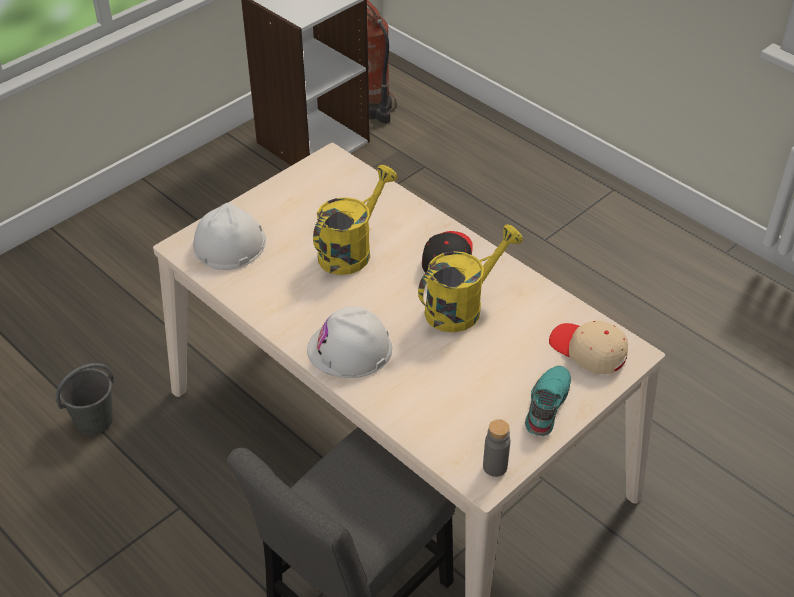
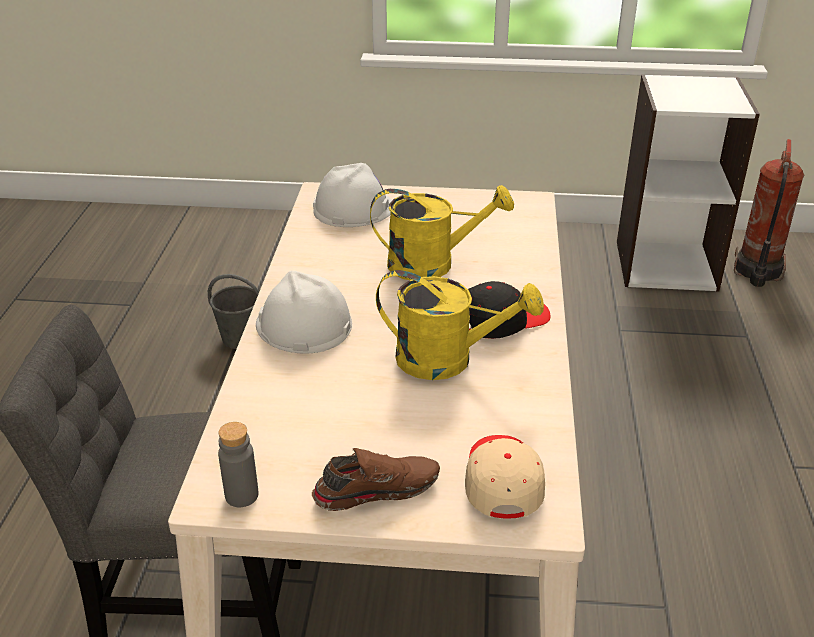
camera: 50 degrees right, 10 degrees down
turquoise shoe [525,366,571,436] -> brown shoe [312,448,440,511]

